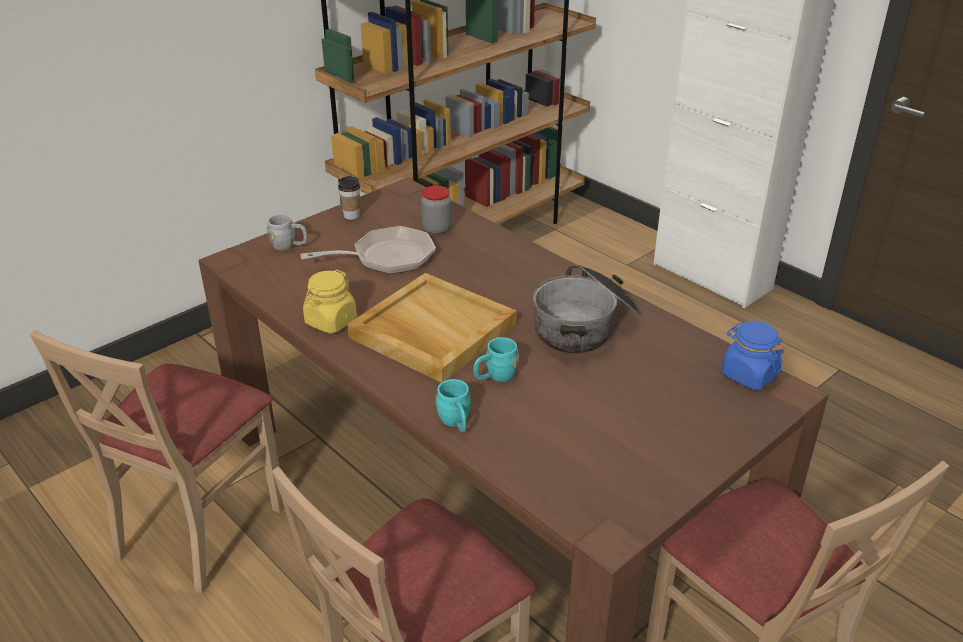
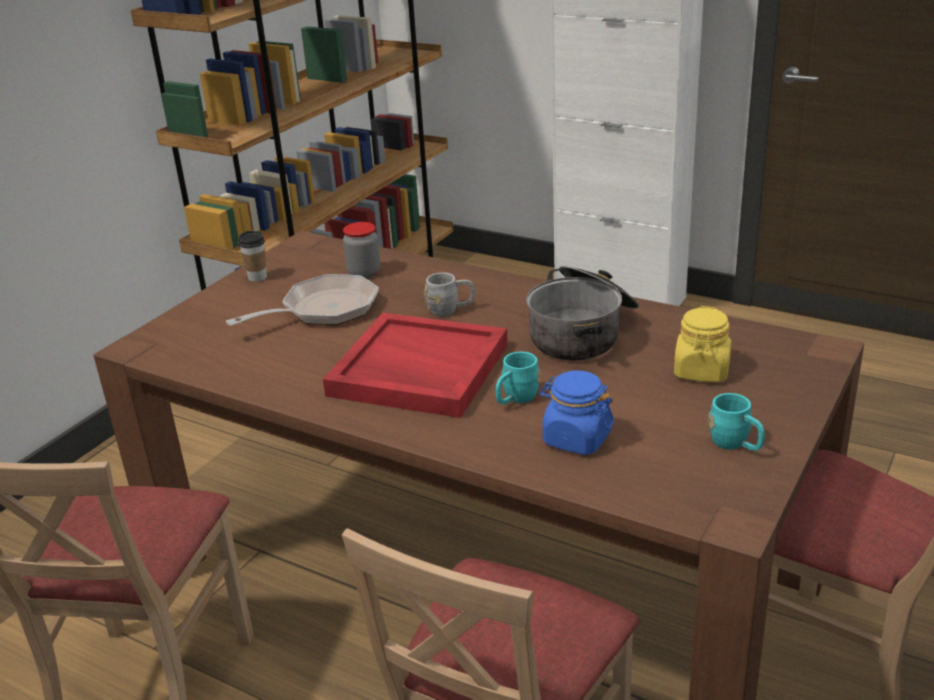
camera: 15 degrees left, 5 degrees down
grey mug [267,214,308,250] -> grey mug moved to [424,273,475,316]
yellow jar [303,270,357,334] -> yellow jar moved to [674,306,731,382]
beige tray [347,273,517,383] -> red tray [323,313,508,418]
turquoise mug [436,379,471,432] -> turquoise mug moved to [708,393,765,451]
blue jar [722,321,784,390] -> blue jar moved to [540,370,614,455]

